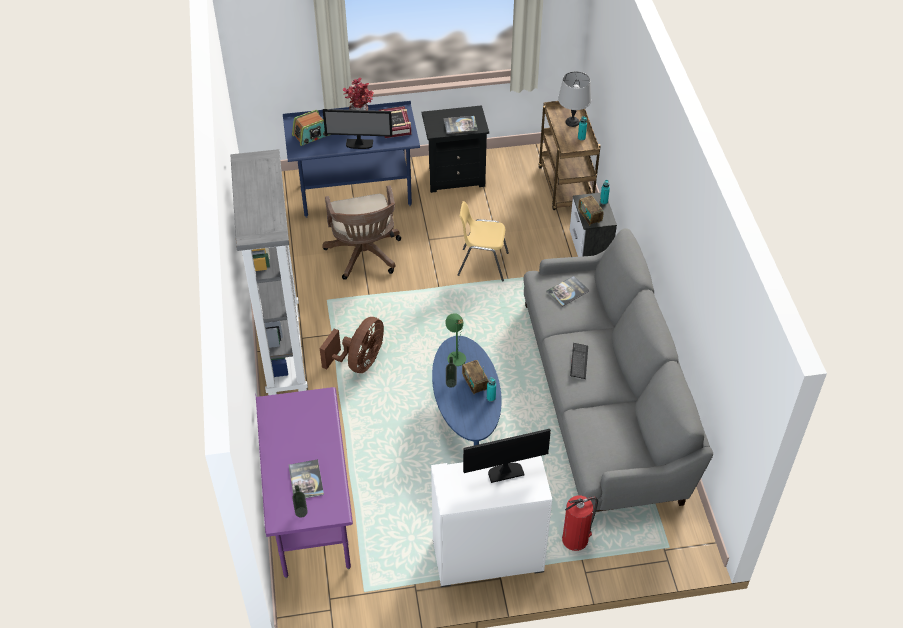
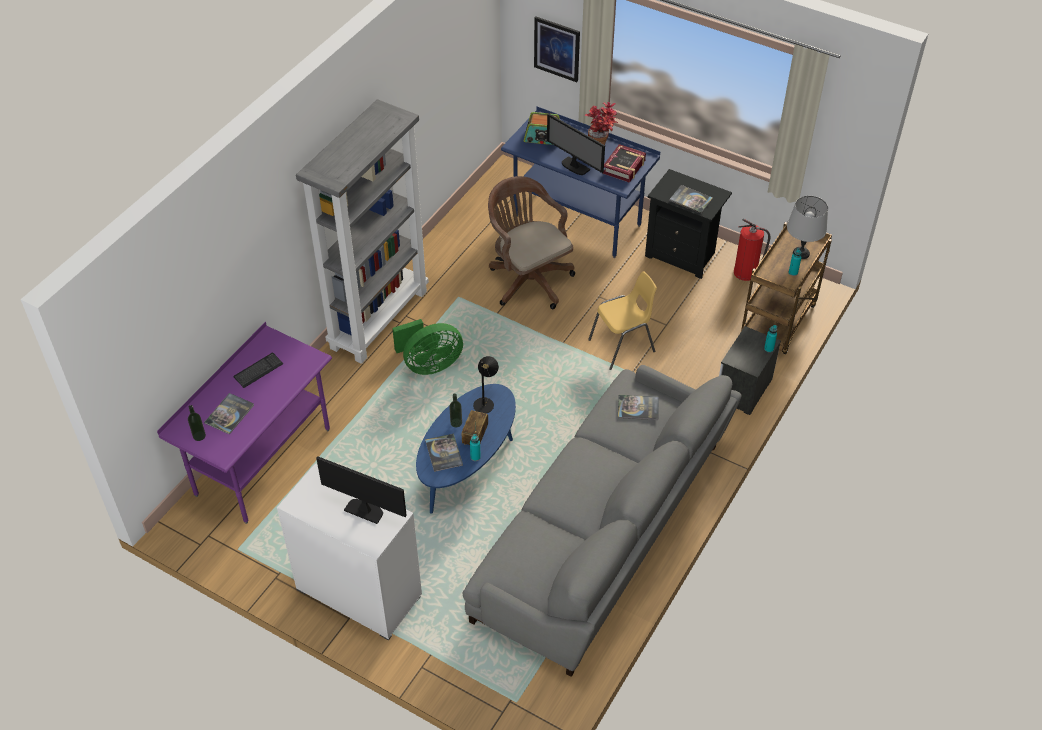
camera: 40 degrees right, 0 degrees up
brown fan [320,317,384,373] -> green fan [392,319,463,375]
brown office chair [322,185,401,280] -> brown office chair turned 120 degrees clockwise [488,176,575,309]
green table lamp [445,313,466,366] -> black table lamp [473,356,499,413]
yellow chair [457,201,509,281] -> yellow chair turned 105 degrees clockwise [588,272,657,370]
fire extinguisher [562,495,598,551] -> fire extinguisher moved to [734,219,770,281]
keyboard [570,343,588,379] -> keyboard moved to [233,353,283,388]
radio [578,195,604,226] -> none
none -> book [425,434,463,472]
none -> picture [534,17,580,82]

